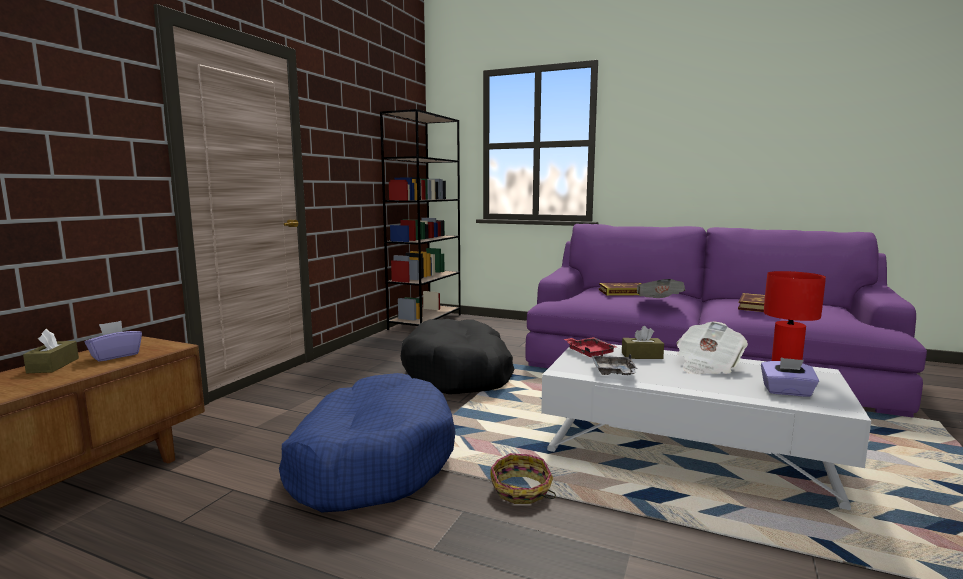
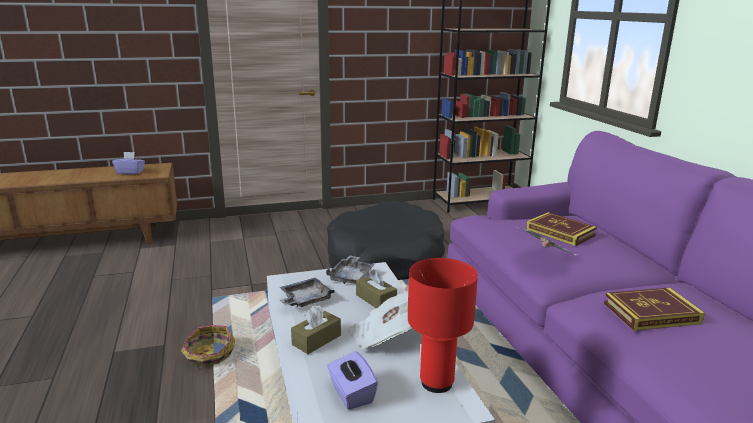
camera: 50 degrees right, 10 degrees up
brown tissue box [23,329,79,373] -> brown tissue box moved to [291,305,341,354]
blue dog bed [279,373,456,513] -> none
red tray [563,337,616,357] -> grey tray [326,255,375,284]

